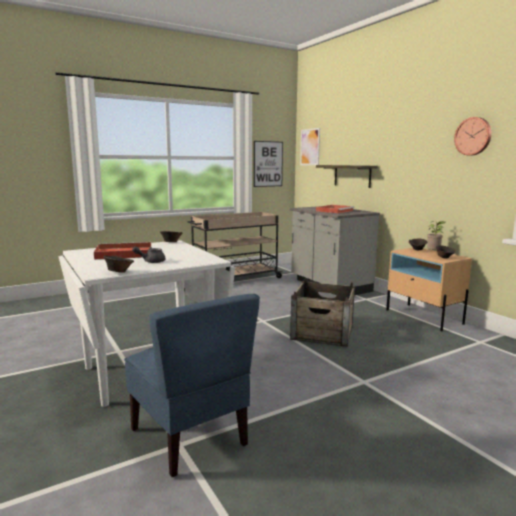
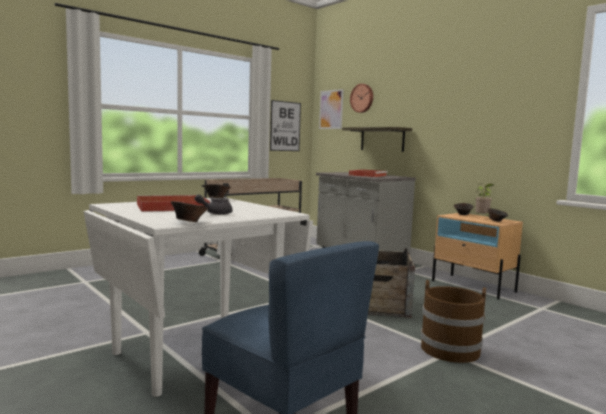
camera: 10 degrees left, 5 degrees down
wall clock [454,117,492,156] -> wall clock moved to [350,84,373,113]
none -> brown bucket [421,280,486,363]

